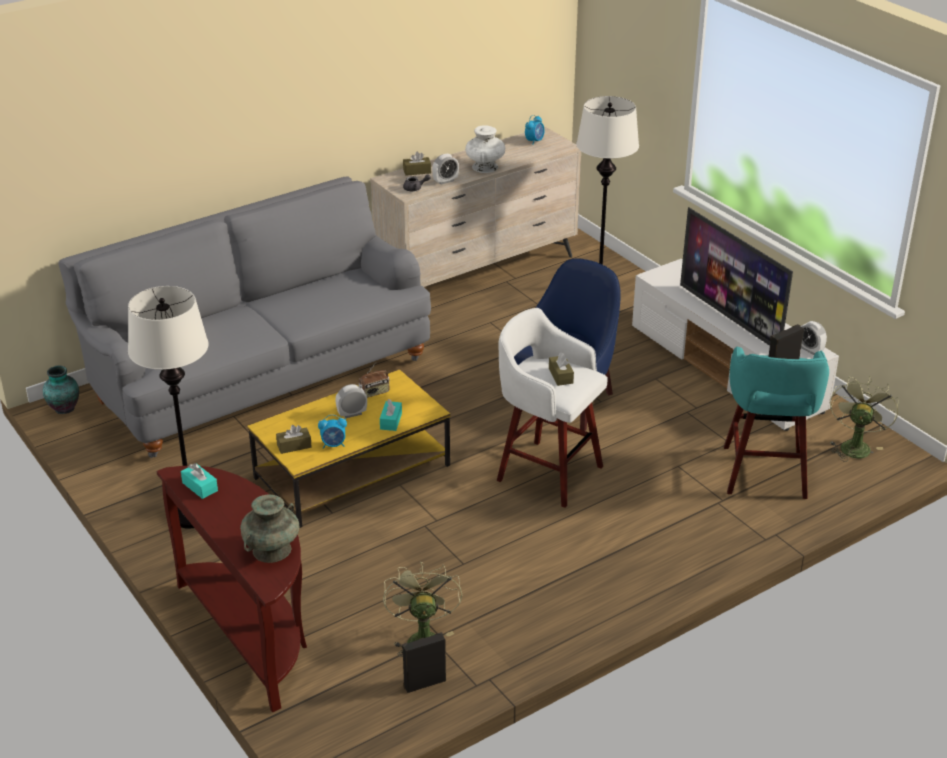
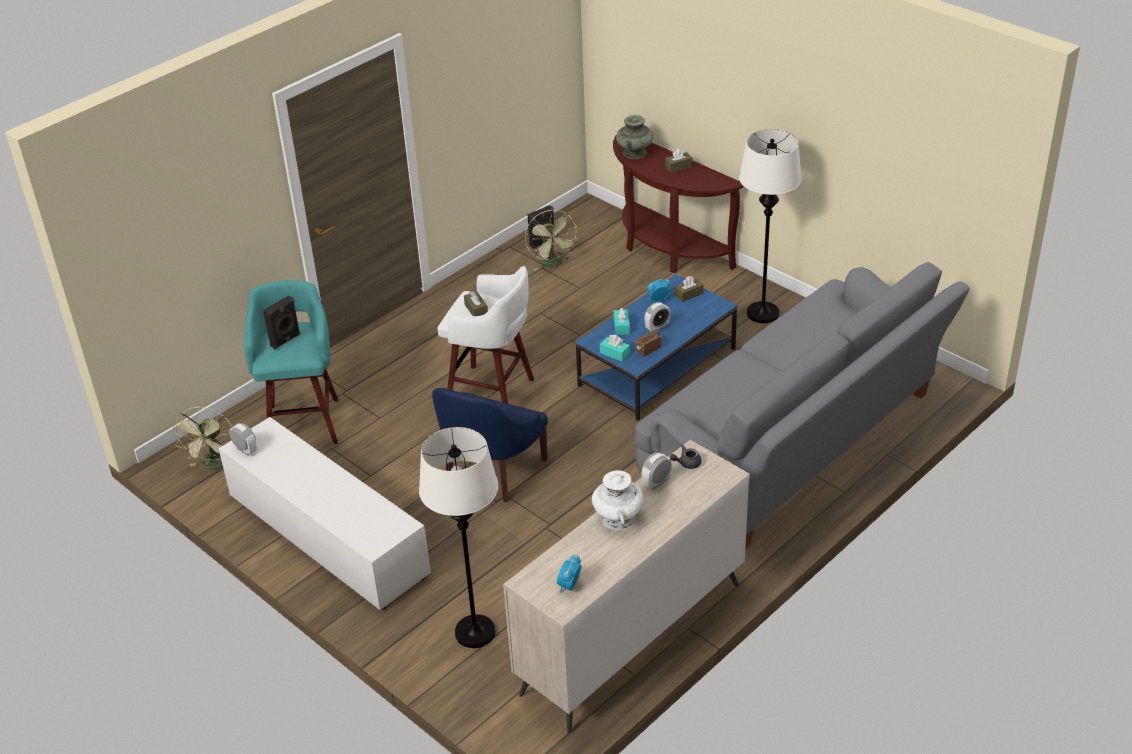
camera: 170 degrees right, 5 degrees up
vase [43,365,79,414] -> none
turquoise tissue box [181,463,218,499] -> turquoise tissue box moved to [600,335,630,361]
yellow coffee table [247,370,451,528] -> blue coffee table [575,274,738,421]
brown tissue box [403,152,431,176] -> brown tissue box moved to [665,148,693,173]
television [680,207,793,346] -> none

